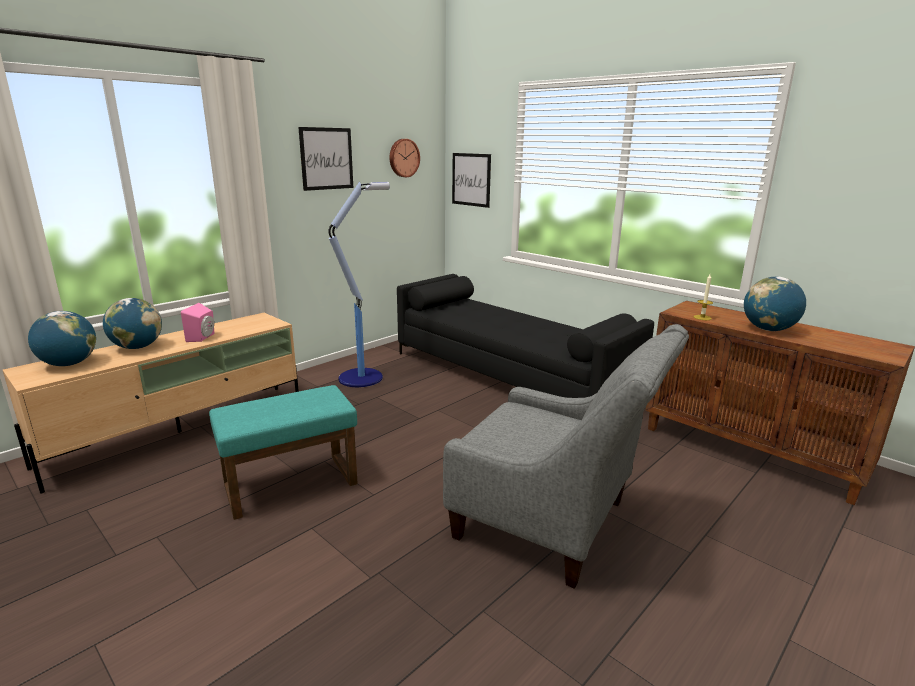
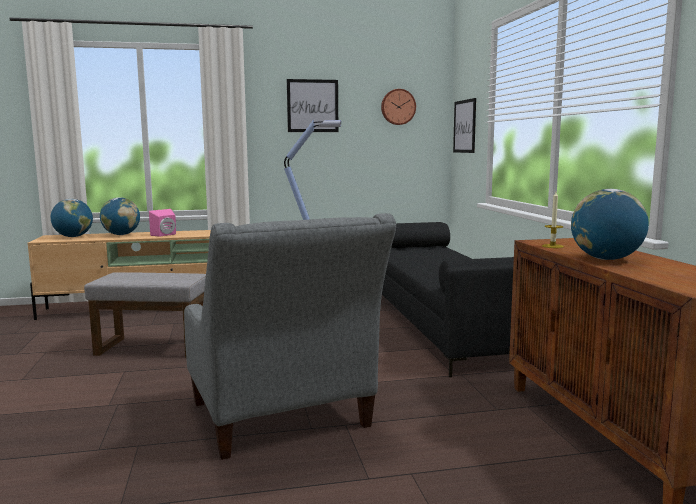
camera: 35 degrees right, 10 degrees down
turquoise ottoman [209,385,358,520] -> grey ottoman [84,272,206,358]

